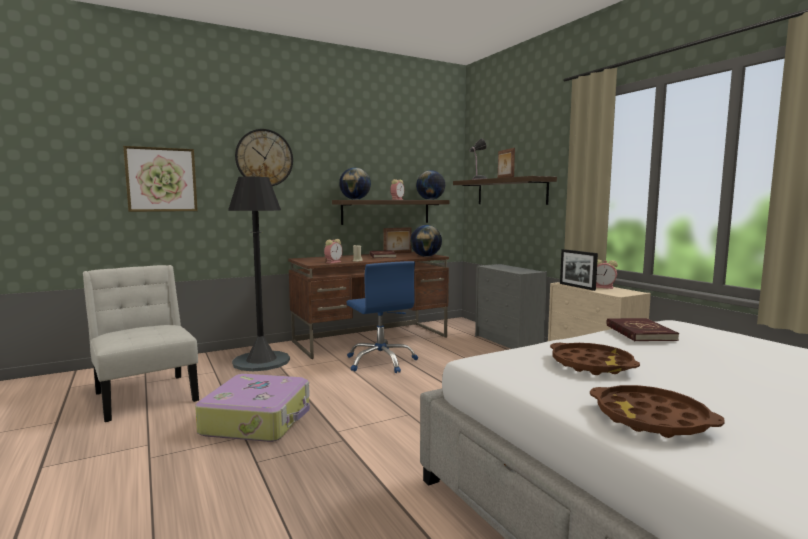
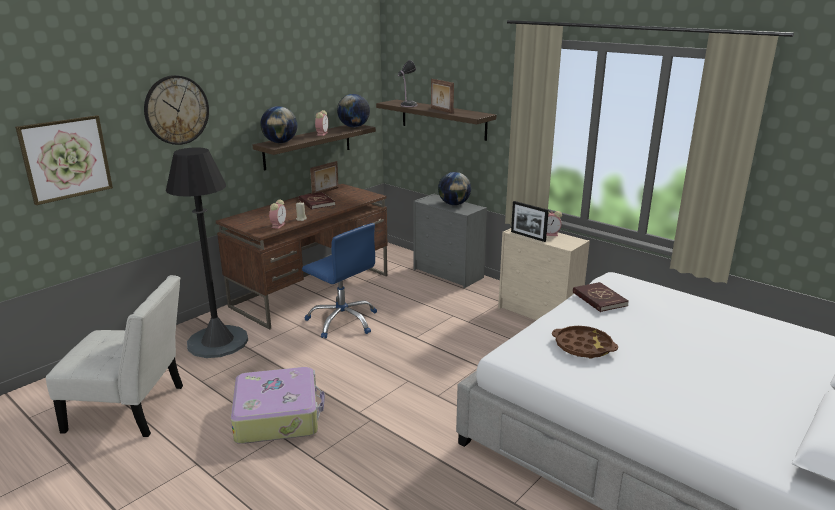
camera: 20 degrees left, 15 degrees up
white chair [83,265,199,422] -> white chair turned 150 degrees clockwise [46,275,183,437]
globe [410,225,442,257] -> globe moved to [438,172,471,205]
brown tray [590,385,725,438] -> none

